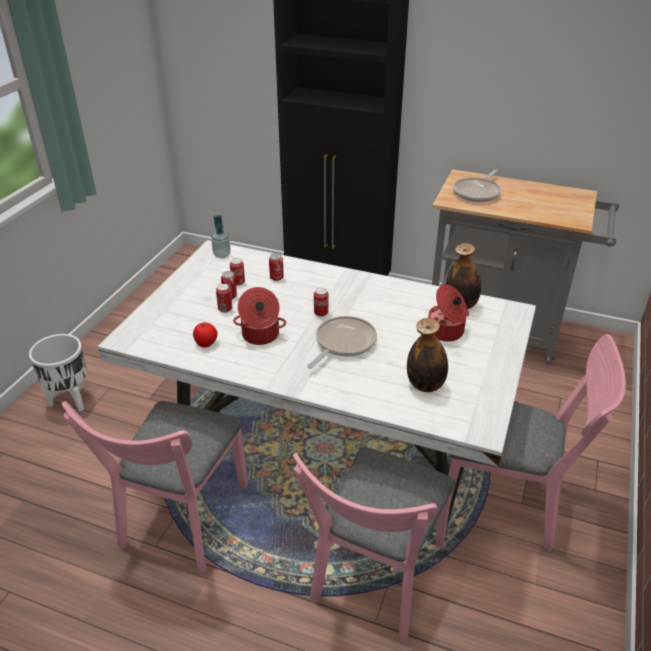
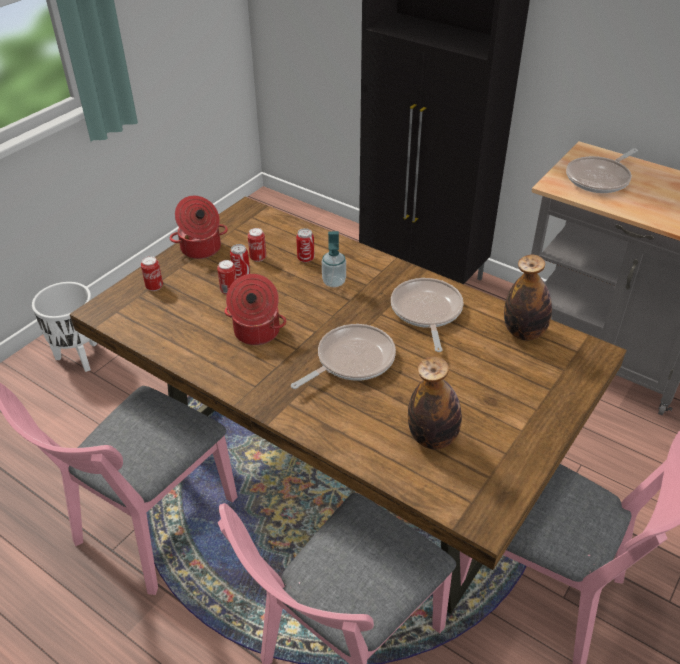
camera: 15 degrees right, 5 degrees up
white dining table [97,240,536,529] -> brown dining table [70,197,627,614]
tomato [193,322,218,348] -> none
soap dispenser [211,215,231,258] -> soap dispenser moved to [322,231,346,287]
can [314,288,329,317] -> can moved to [141,256,163,291]
cooking pot [428,285,469,342] -> cooking pot moved to [170,196,228,259]
none -> frying pan [391,278,463,352]

